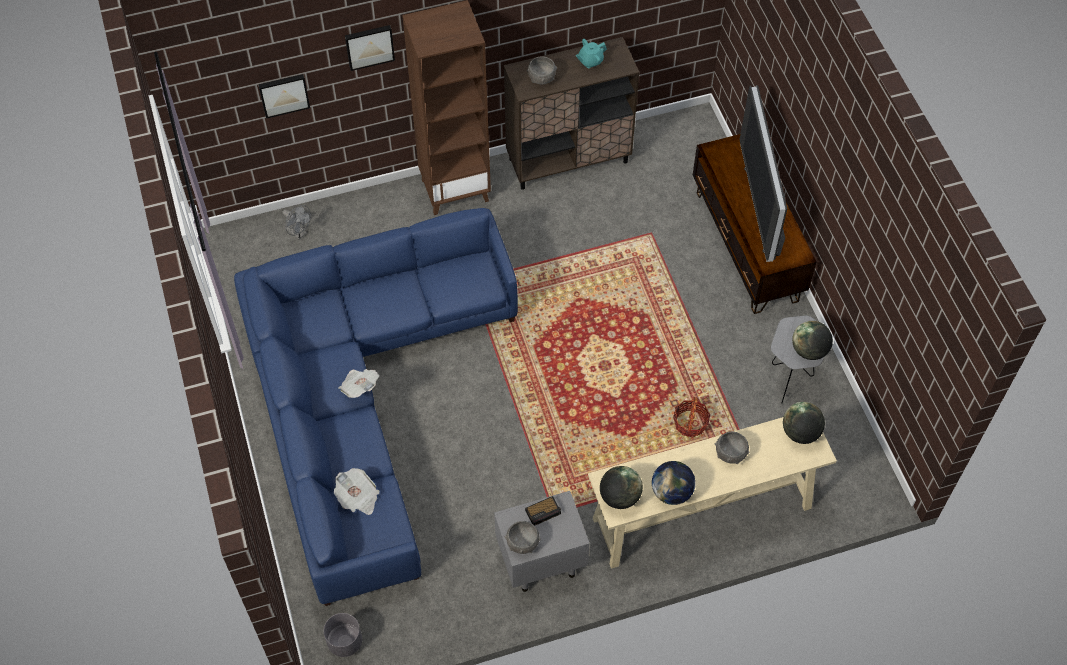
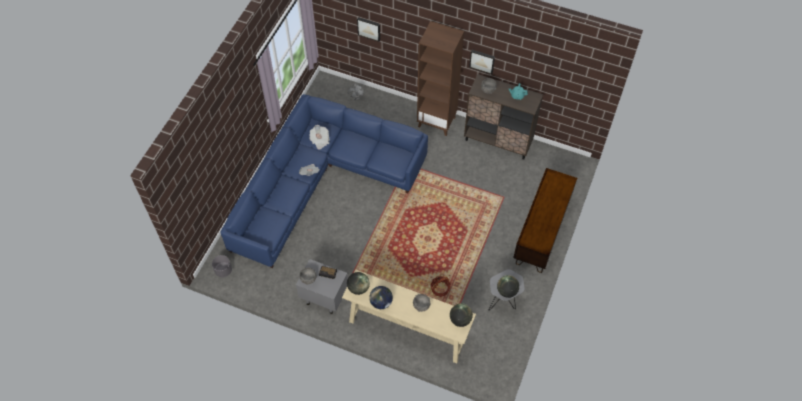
camera: 40 degrees right, 0 degrees up
newspaper [333,468,380,515] -> newspaper moved to [309,125,329,150]
picture [345,25,395,71] -> picture moved to [469,50,495,74]
television [739,85,787,262] -> none

